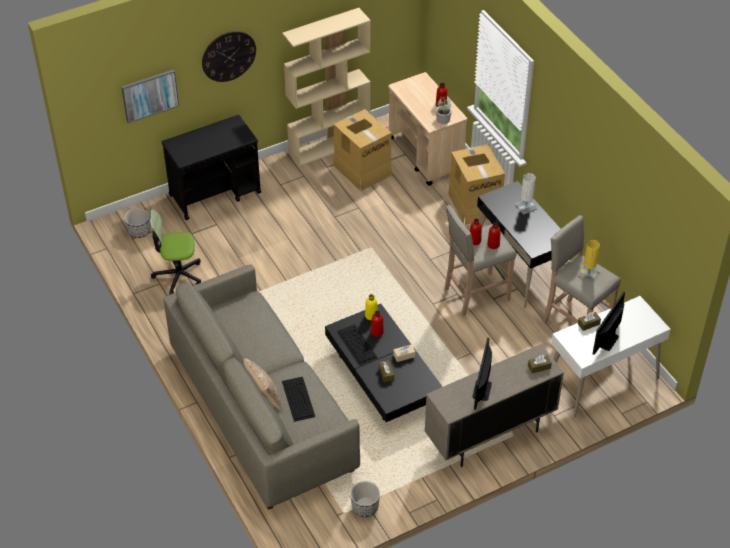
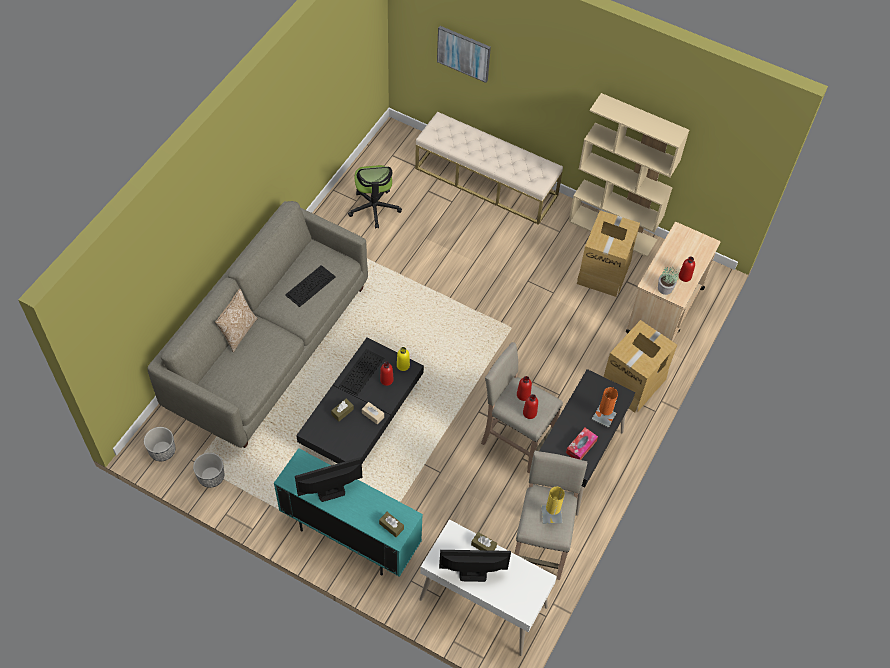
camera: 55 degrees right, 10 degrees up
planter [124,208,150,238] -> planter moved to [144,427,175,461]
office chair [150,209,201,295] -> office chair turned 150 degrees counterclockwise [348,165,402,228]
black cart [162,115,261,220] -> beige bench [415,112,563,225]
wall clock [202,31,256,82] -> none
keyboard [282,377,315,422] -> keyboard moved to [285,265,336,307]
beige cabinet [425,344,564,467] -> turquoise cabinet [274,448,423,577]
white table lamp [515,173,537,215] -> orange table lamp [592,387,618,428]
none -> tissue box [566,428,598,460]

